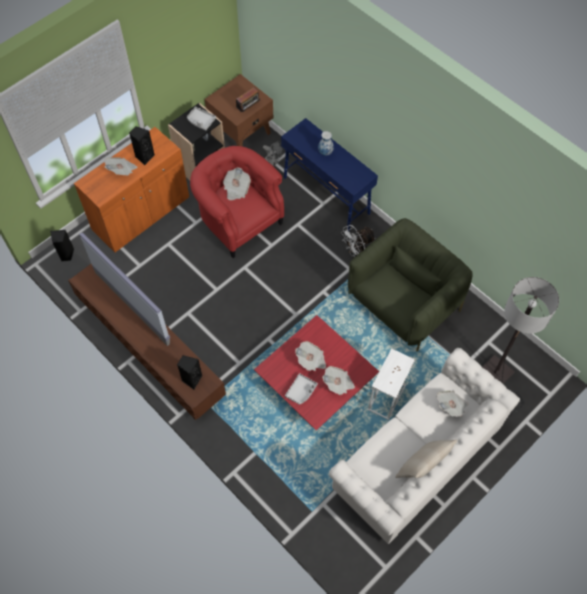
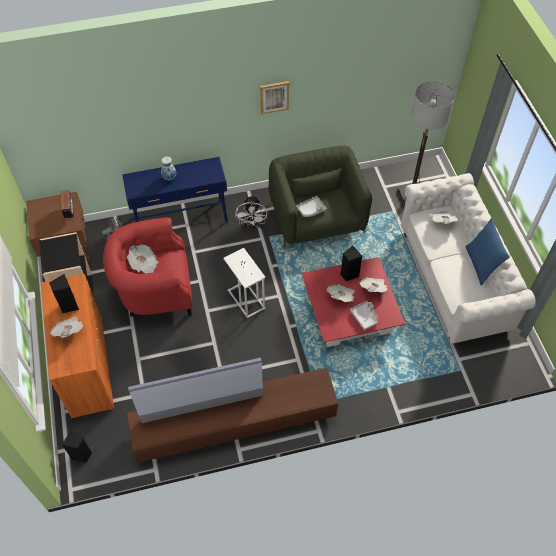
camera: 60 degrees left, 5 degrees down
black speaker [177,355,202,390] -> black speaker moved to [340,245,362,281]
grey tray [187,107,216,131] -> grey tray moved to [296,196,327,217]
white side table [368,349,415,420] -> white side table moved to [224,248,265,318]
beige pillow [395,440,457,478] -> blue pillow [465,218,510,286]
none -> picture [260,81,289,114]

